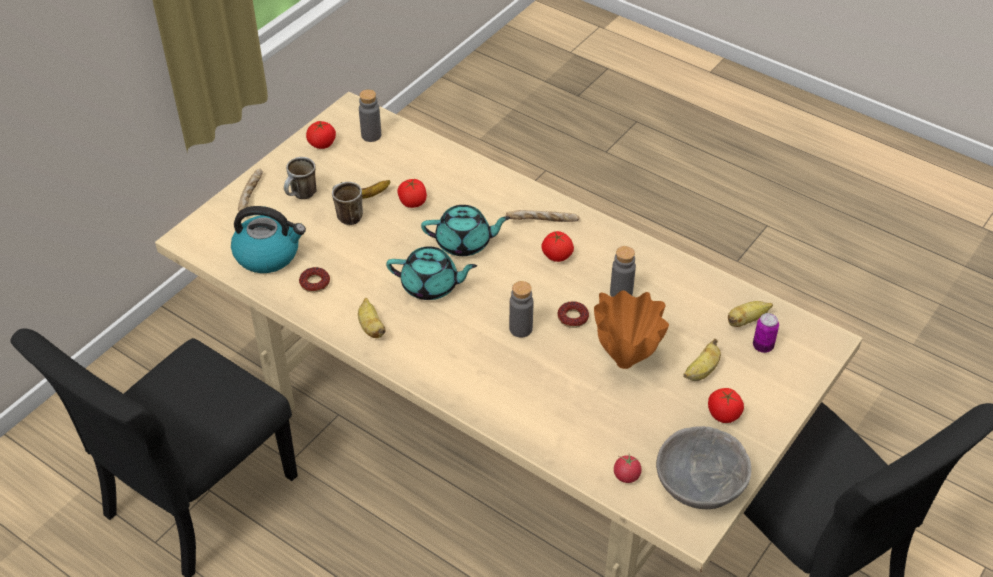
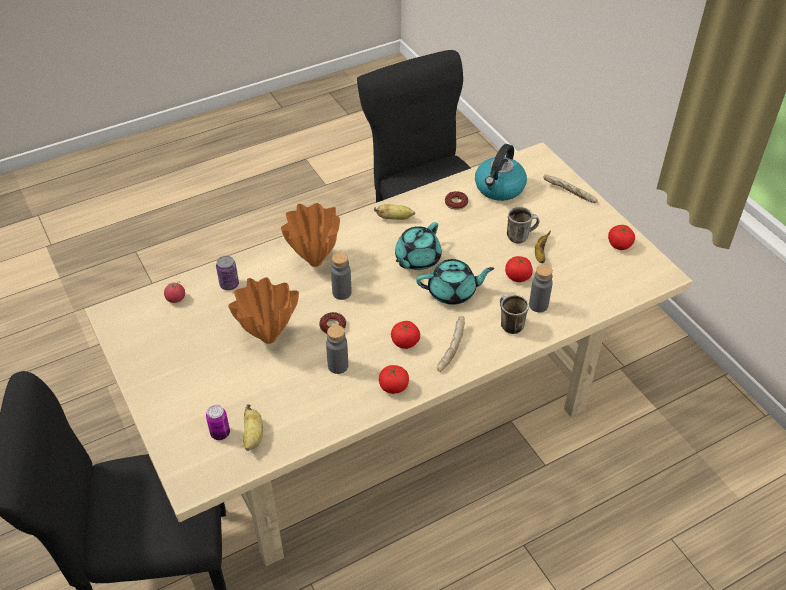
camera: 115 degrees right, 0 degrees up
mug [284,157,316,199] -> mug moved to [500,295,529,334]
grey bottle [359,89,381,142] -> grey bottle moved to [529,265,553,312]
turquoise teapot [421,205,510,256] -> turquoise teapot turned 120 degrees counterclockwise [416,259,494,305]
grey bowl [656,426,751,509] -> none
banana [684,339,721,381] -> none
tomato [708,388,744,423] -> tomato moved to [379,365,409,394]
none -> can [216,256,239,290]
none -> orange vase [281,203,340,267]

